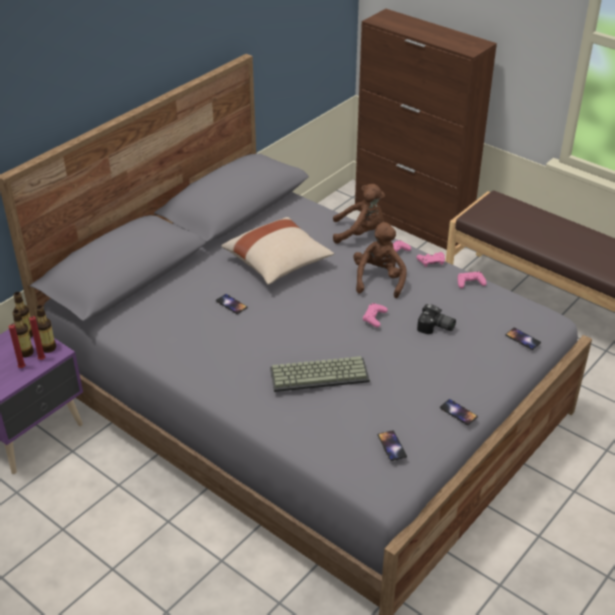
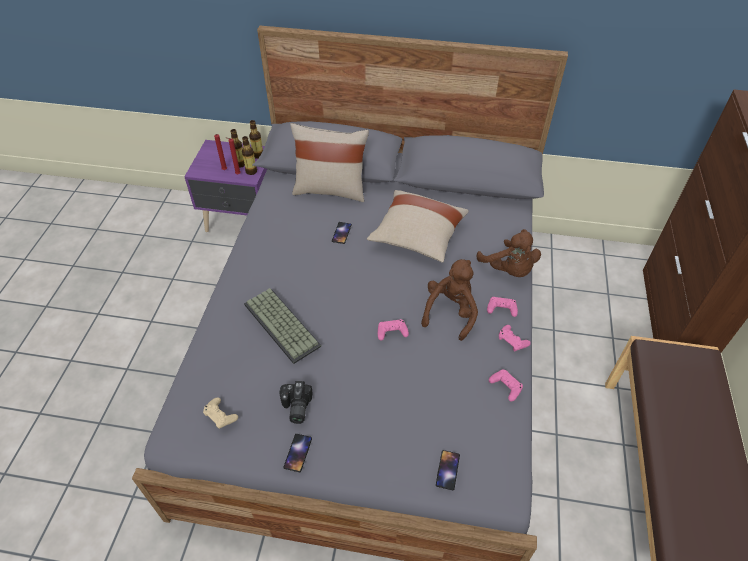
camera: 60 degrees right, 10 degrees up
brown plush toy [354,222,407,298] -> brown plush toy turned 45 degrees counterclockwise [421,259,478,341]
phone [378,430,407,461] -> beige game controller [203,397,238,429]
camera [417,304,456,334] -> camera moved to [279,381,313,424]
none -> beige pillow [290,123,369,202]

